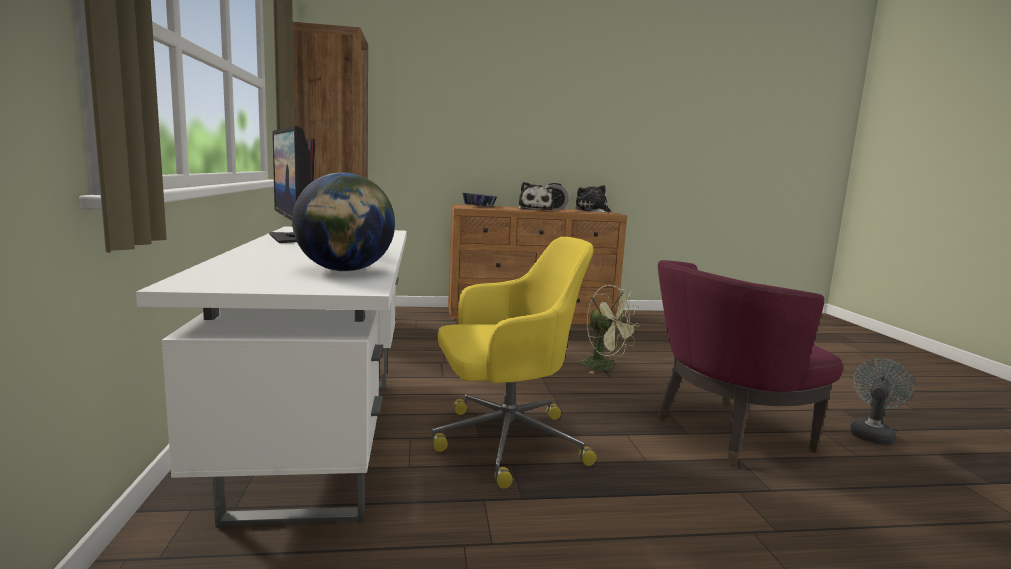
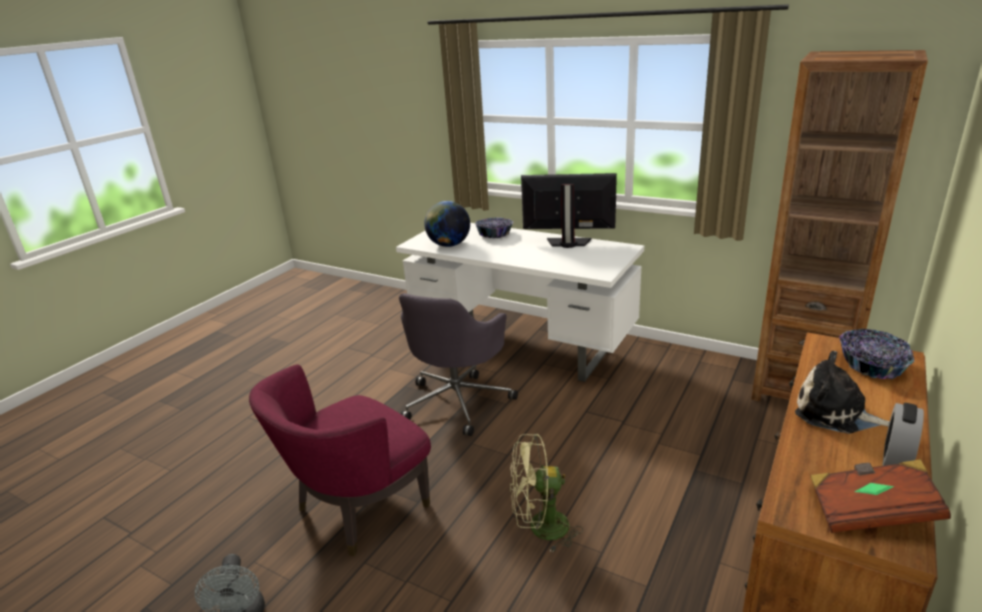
camera: 130 degrees right, 15 degrees up
yellow office chair [432,237,596,489] -> grey office chair [399,293,518,436]
plush toy [575,185,611,213] -> brown book [810,459,951,533]
purple armchair [658,260,843,466] -> purple armchair turned 150 degrees counterclockwise [249,365,431,556]
none -> bowl [475,217,513,238]

